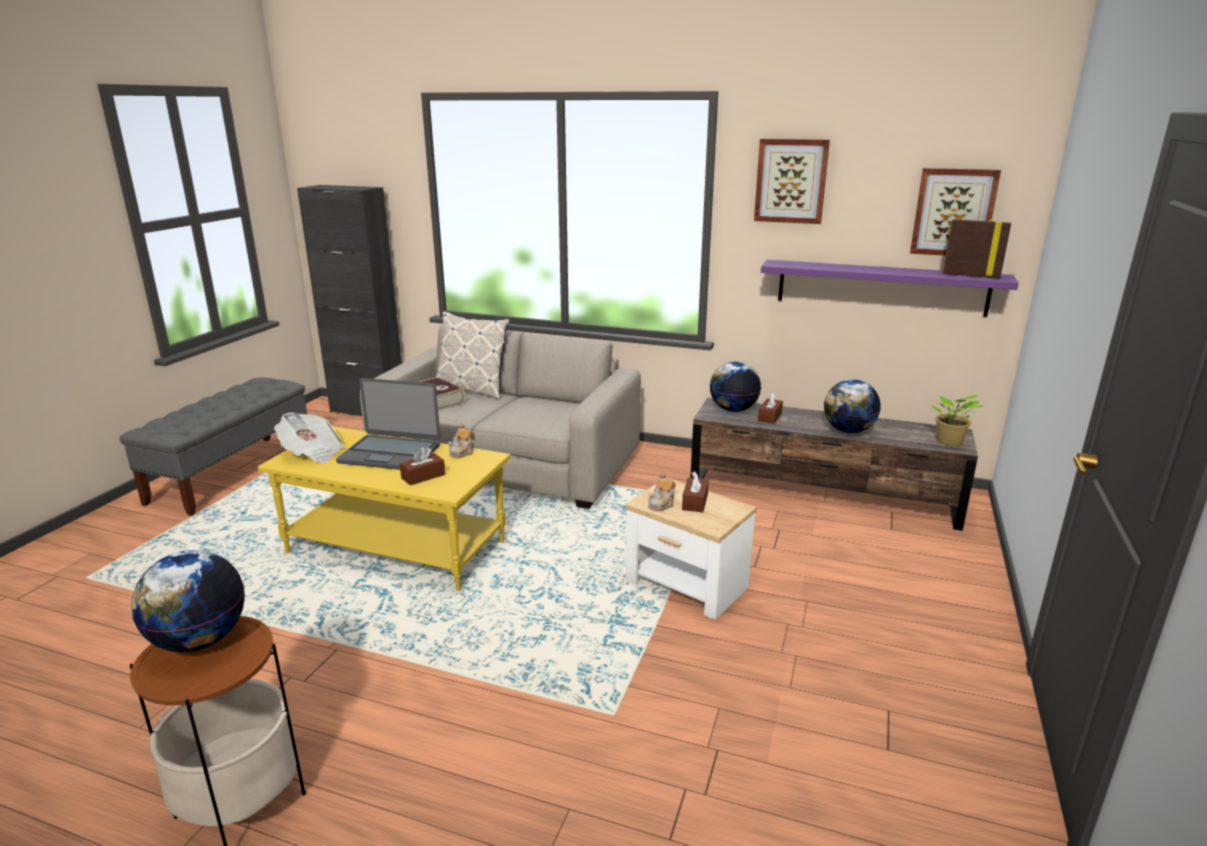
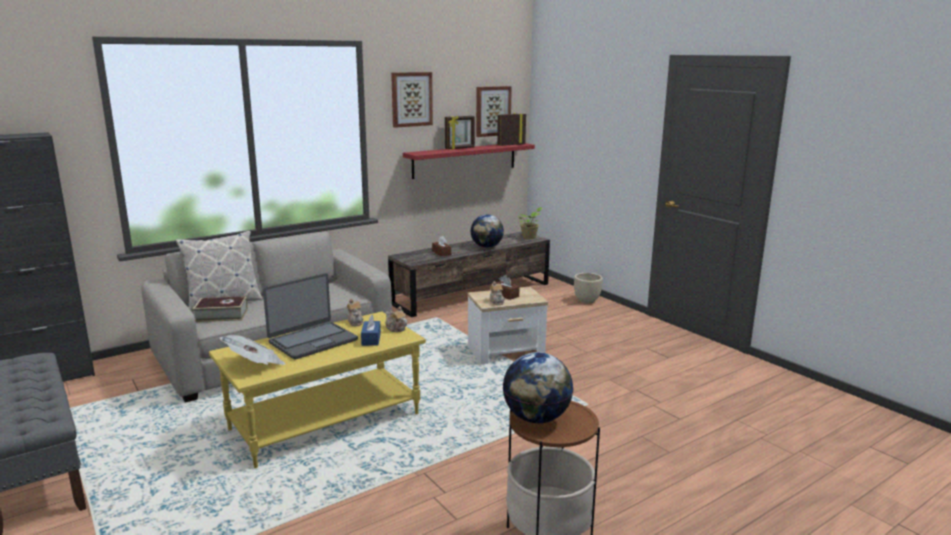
camera: 55 degrees left, 5 degrees down
brown tissue box [400,447,445,485] -> blue tissue box [361,314,381,346]
globe [710,361,761,412] -> none
purple shelf [761,260,1019,317] -> red shelf [403,143,535,179]
none -> teapot [385,306,407,332]
none -> picture frame [445,115,475,149]
none -> beige planter [574,273,603,304]

